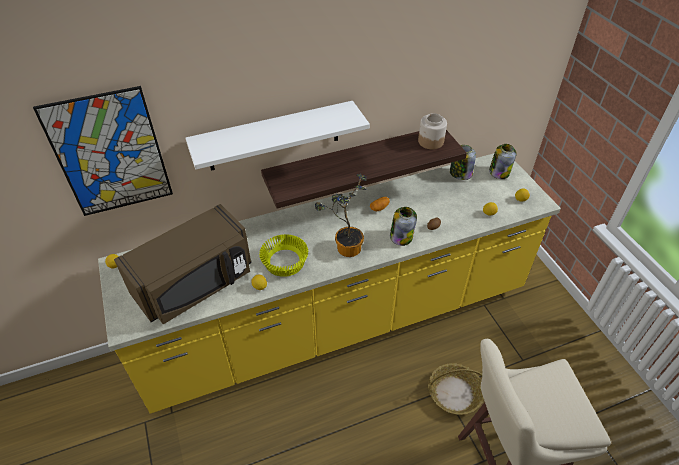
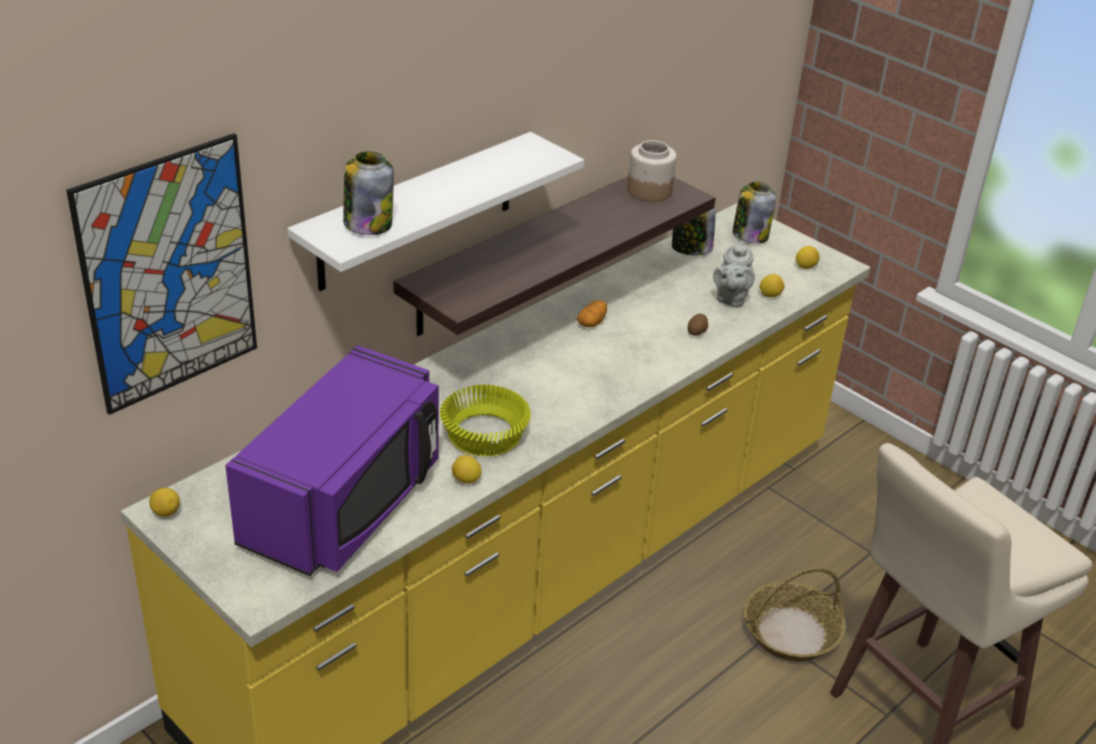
camera: 25 degrees left, 10 degrees down
brown microwave [114,204,251,324] -> purple microwave [225,345,439,576]
potted plant [315,174,366,257] -> none
jar [390,207,417,246] -> jar moved to [343,151,394,235]
none -> grey teapot [713,241,755,308]

